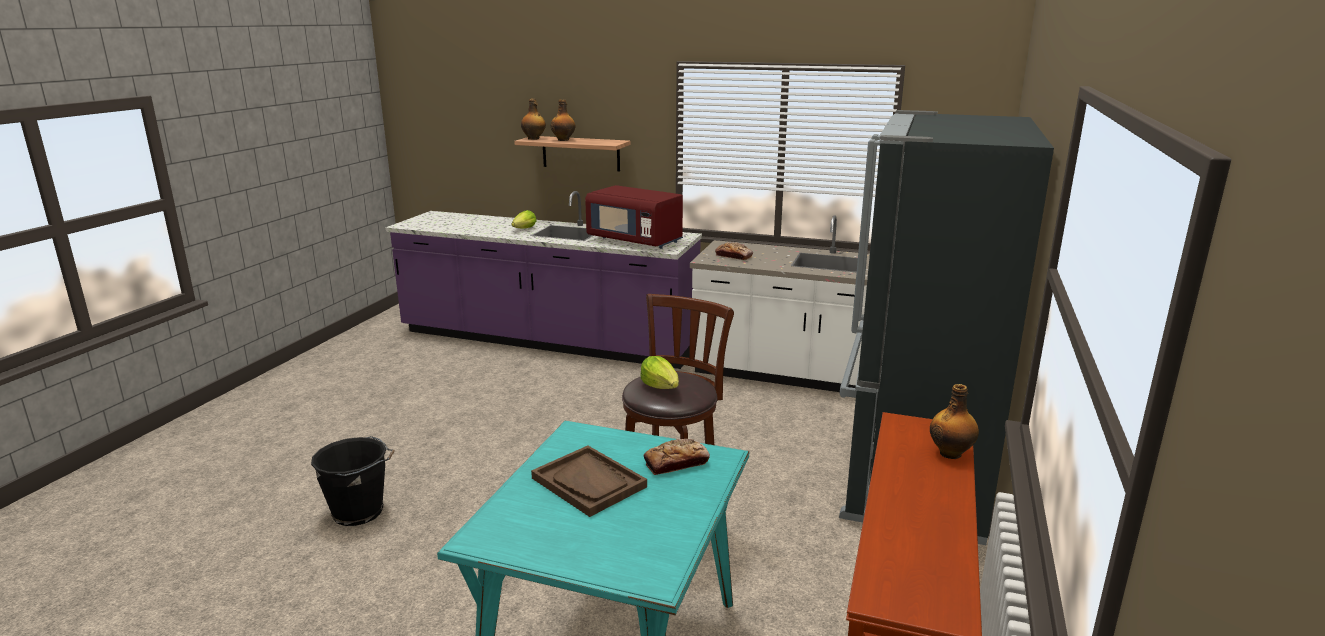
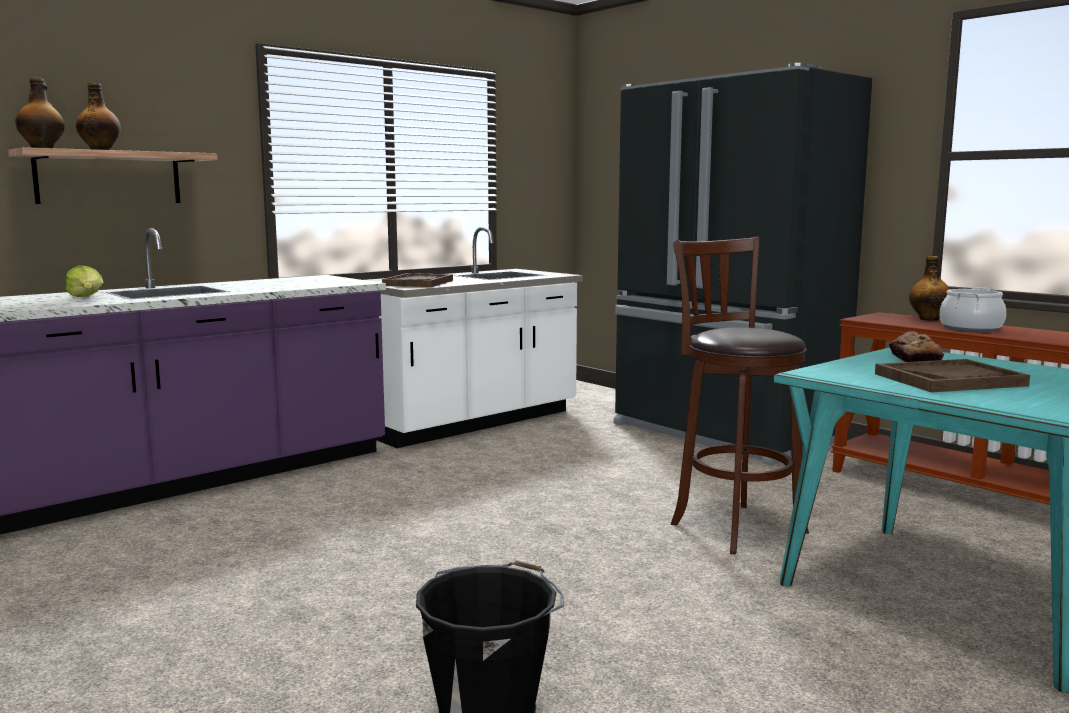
camera: 60 degrees left, 10 degrees down
red microwave [585,185,683,249] -> none
lettuce [641,356,679,389] -> none
bread [715,242,753,260] -> brown tray [382,273,453,287]
none -> cooking pot [940,287,1006,332]

